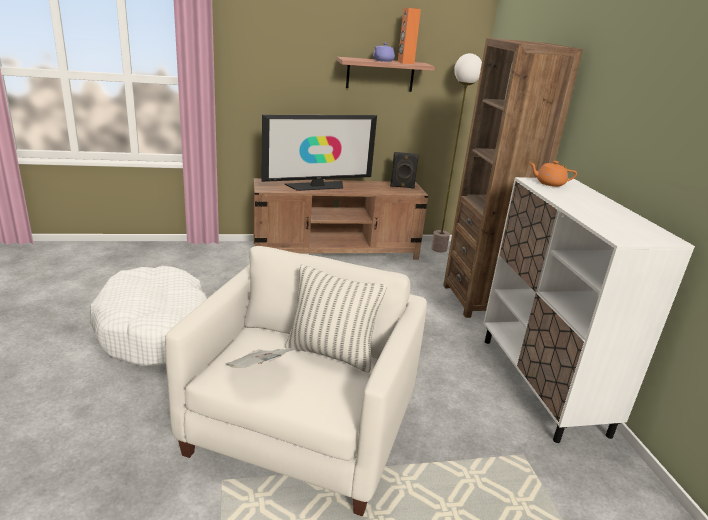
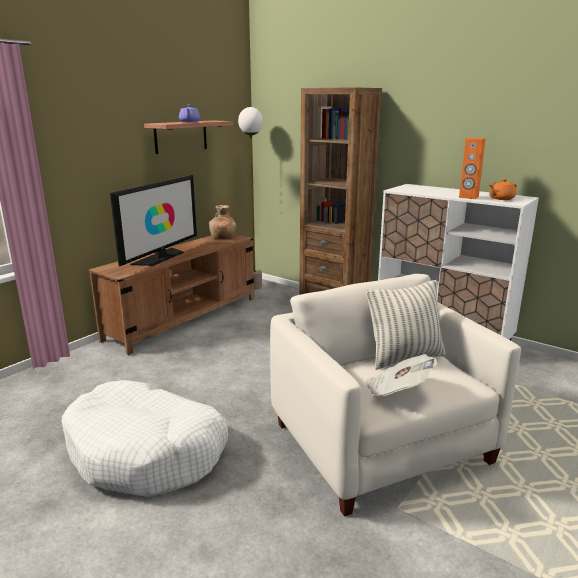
camera: 40 degrees left, 5 degrees down
black speaker [390,152,419,189] -> brown vase [209,205,236,239]
orange speaker [398,8,421,64] -> orange speaker moved to [459,138,486,199]
orange teapot [530,161,577,187] -> orange teapot moved to [489,179,517,200]

